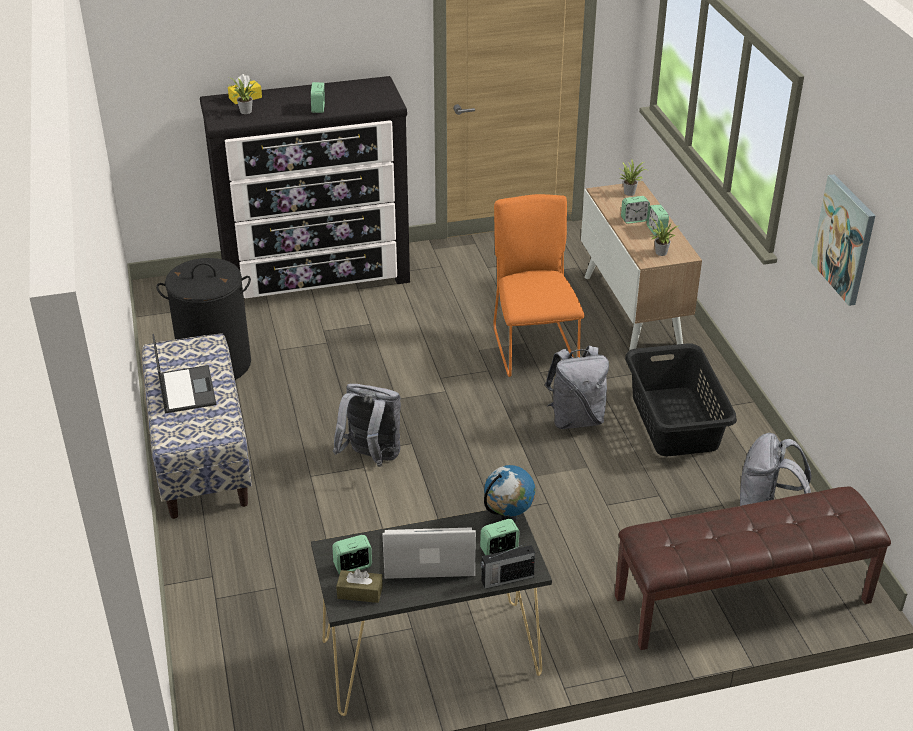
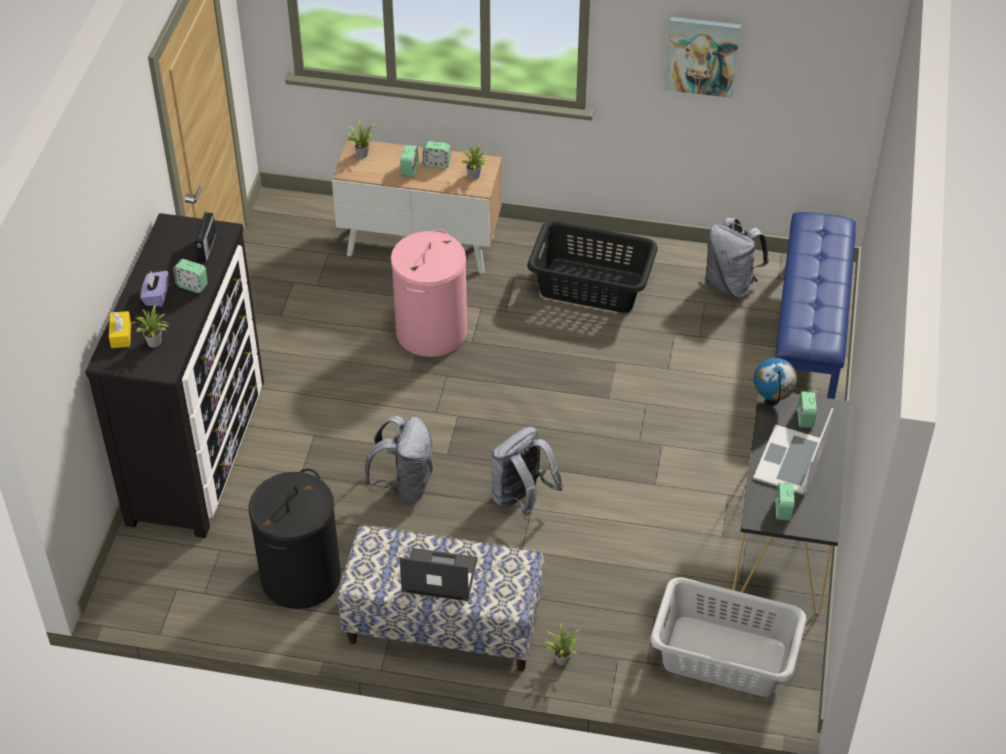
camera: 65 degrees left, 10 degrees up
brown tissue box [336,569,383,603] -> none
radio [480,543,535,589] -> radio moved to [194,212,217,263]
orange chair [493,194,585,377] -> pink laundry basket [391,229,467,357]
grey backpack [545,345,609,429] -> grey backpack moved to [364,416,433,505]
brown bench [615,486,891,650] -> blue bench [775,212,856,399]
none -> purple tissue box [140,271,169,306]
none -> potted plant [544,622,579,666]
none -> grey laundry basket [650,577,806,697]

